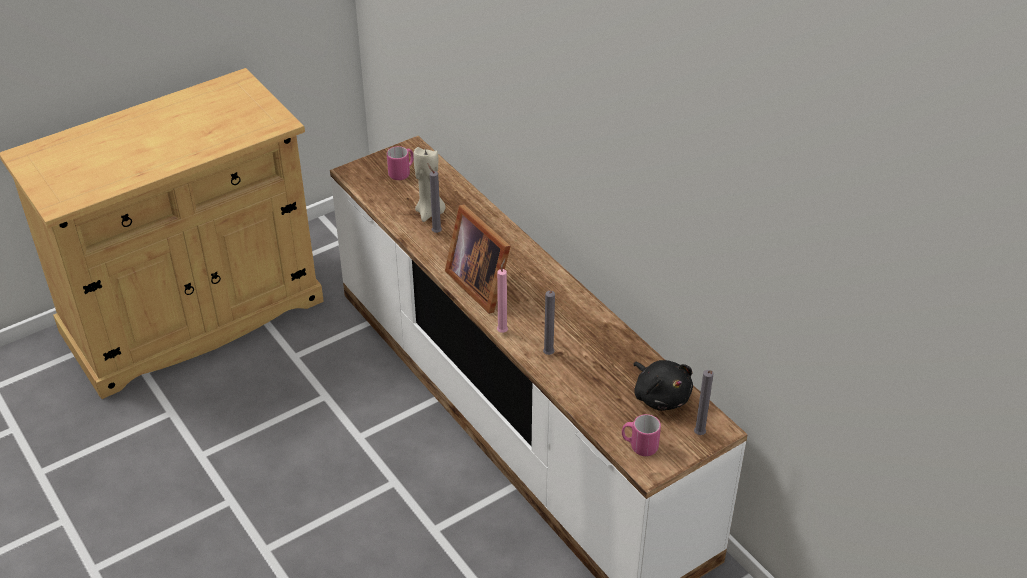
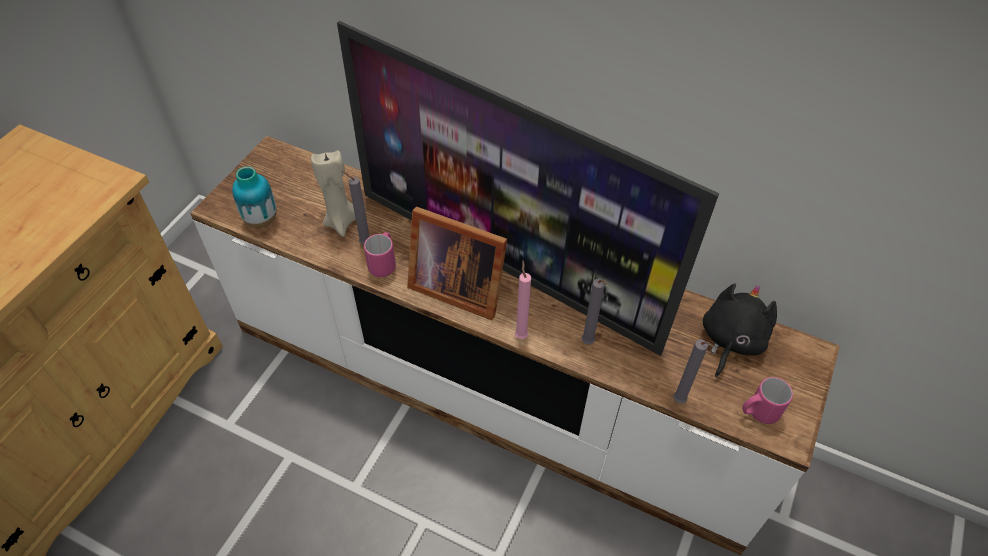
camera: 30 degrees left, 10 degrees up
pink mug [387,146,414,180] -> pink mug moved to [364,232,396,277]
black plush toy [633,360,693,411] -> black plush toy turned 90 degrees counterclockwise [703,283,777,377]
grey candle [694,370,714,435] -> grey candle moved to [673,339,714,404]
none -> vase [232,166,277,228]
none -> television [337,21,719,356]

